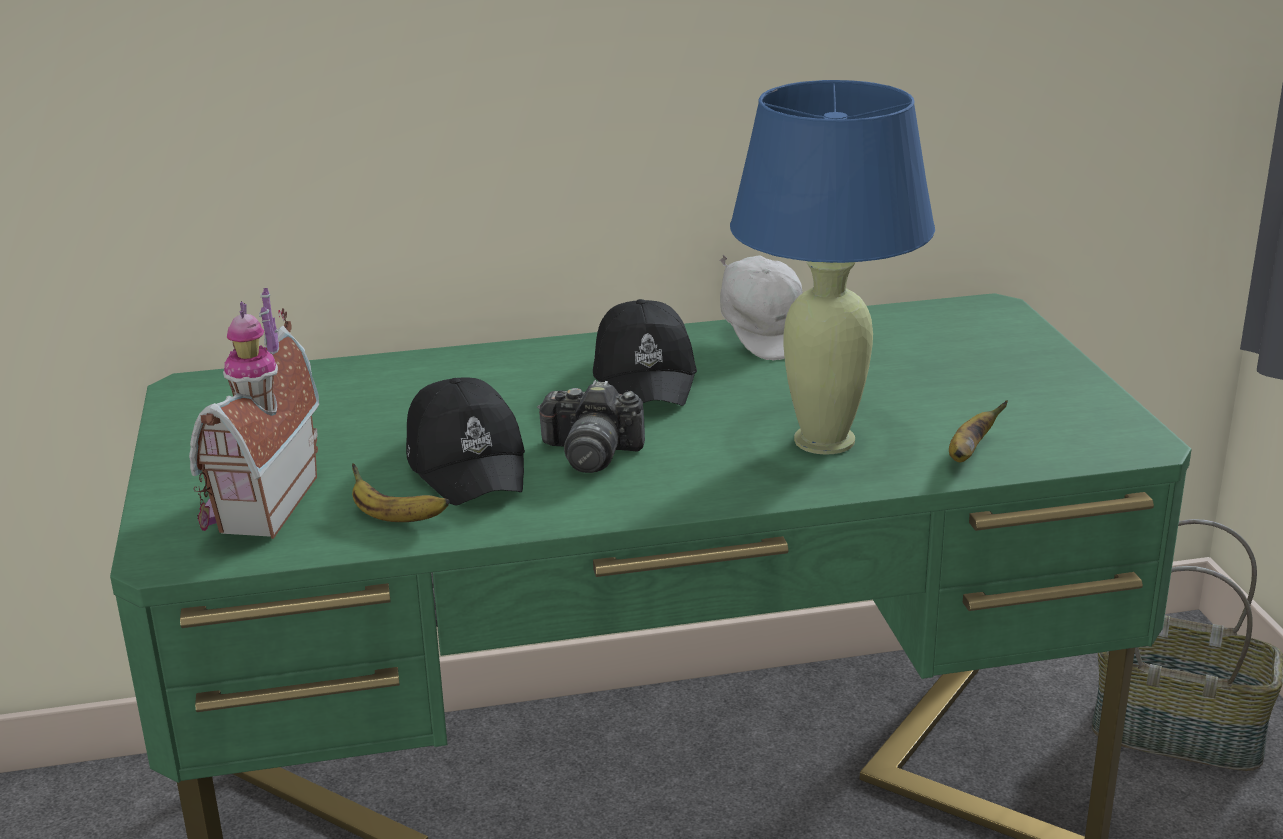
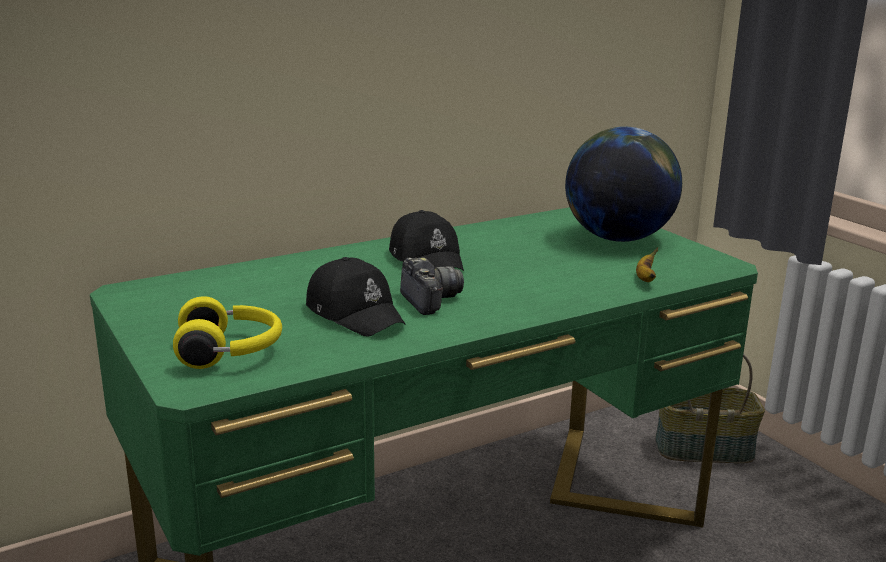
camera: 20 degrees left, 5 degrees down
toy house [189,288,319,539] -> yellow headphones [173,296,282,369]
banana [352,463,450,522] -> none
camera [537,380,645,473] -> camera turned 105 degrees counterclockwise [400,257,464,315]
white cap [720,255,803,360] -> none
blue table lamp [730,80,935,455] -> none
none -> globe [565,127,682,242]

